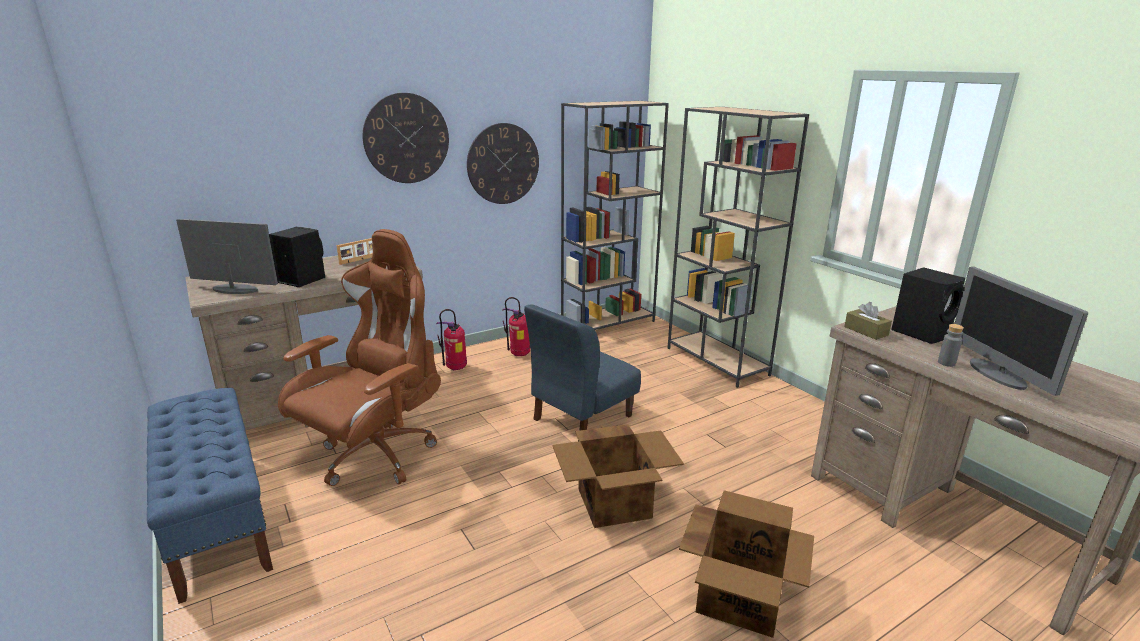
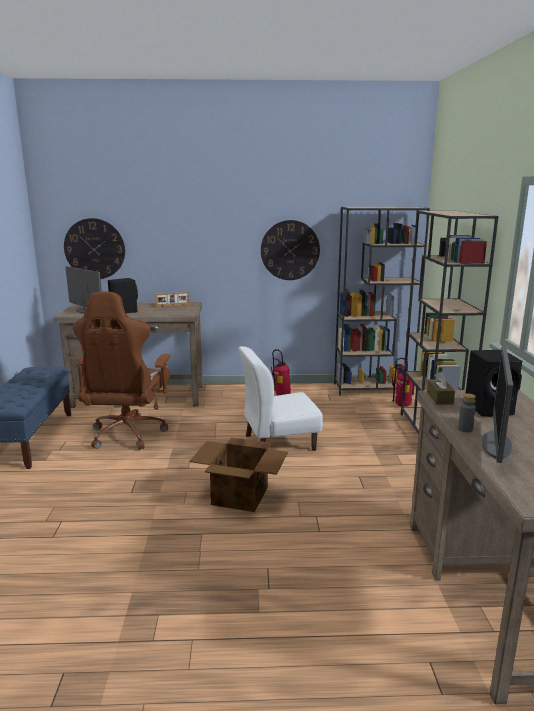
camera: 30 degrees right, 5 degrees down
brown office chair [278,229,441,486] -> brown office chair turned 120 degrees clockwise [73,292,171,450]
wall clock [363,93,449,183] -> wall clock moved to [64,218,125,279]
fire extinguisher [436,309,467,370] -> fire extinguisher moved to [392,358,413,407]
blue chair [524,304,641,441] -> white chair [238,346,323,451]
cardboard box [679,490,814,638] -> none

